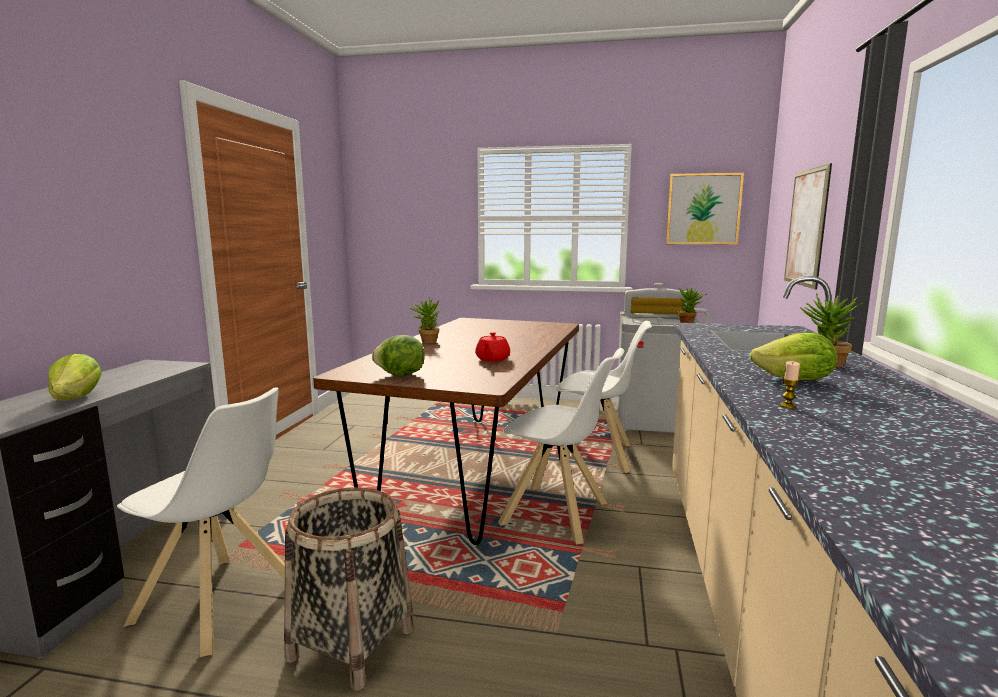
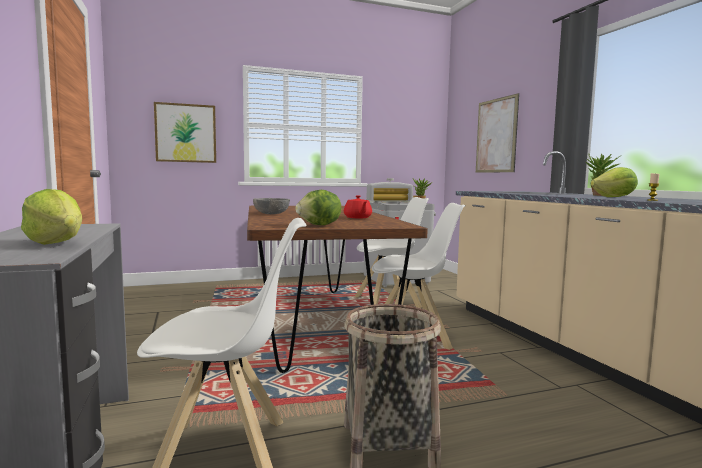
camera: 30 degrees left, 5 degrees down
potted plant [409,297,440,343] -> grey bowl [253,198,290,214]
picture [666,173,744,244] -> picture moved to [154,102,216,163]

